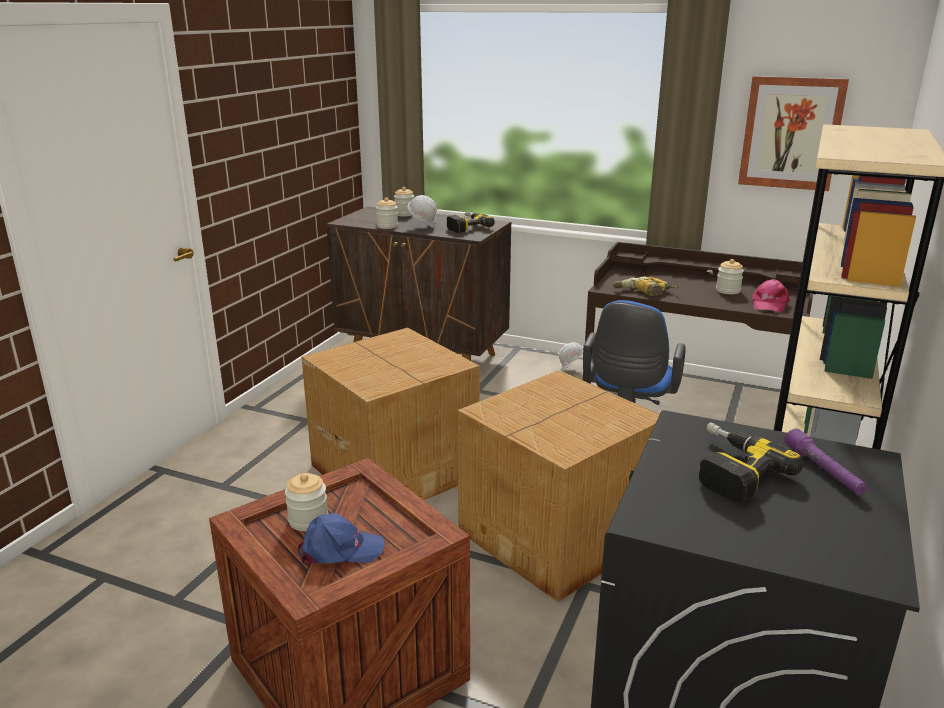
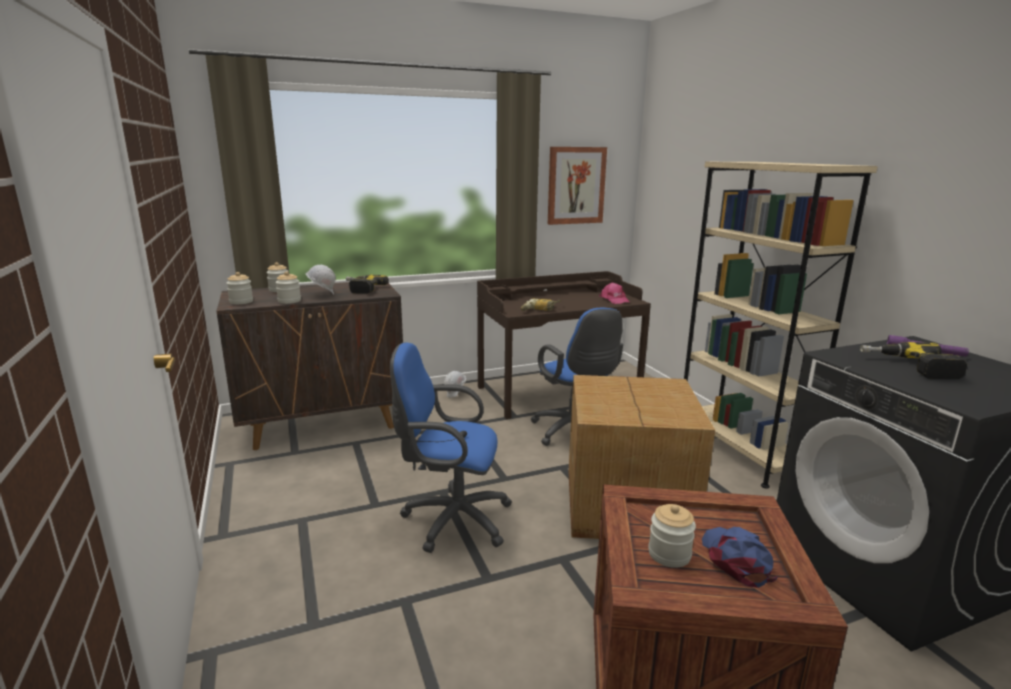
camera: 45 degrees left, 5 degrees down
blue cap [298,513,385,565] -> blue cap turned 45 degrees counterclockwise [702,527,778,588]
cardboard box [301,328,480,500] -> blue office chair [390,342,512,553]
jar [716,259,744,294] -> jar moved to [226,272,253,304]

